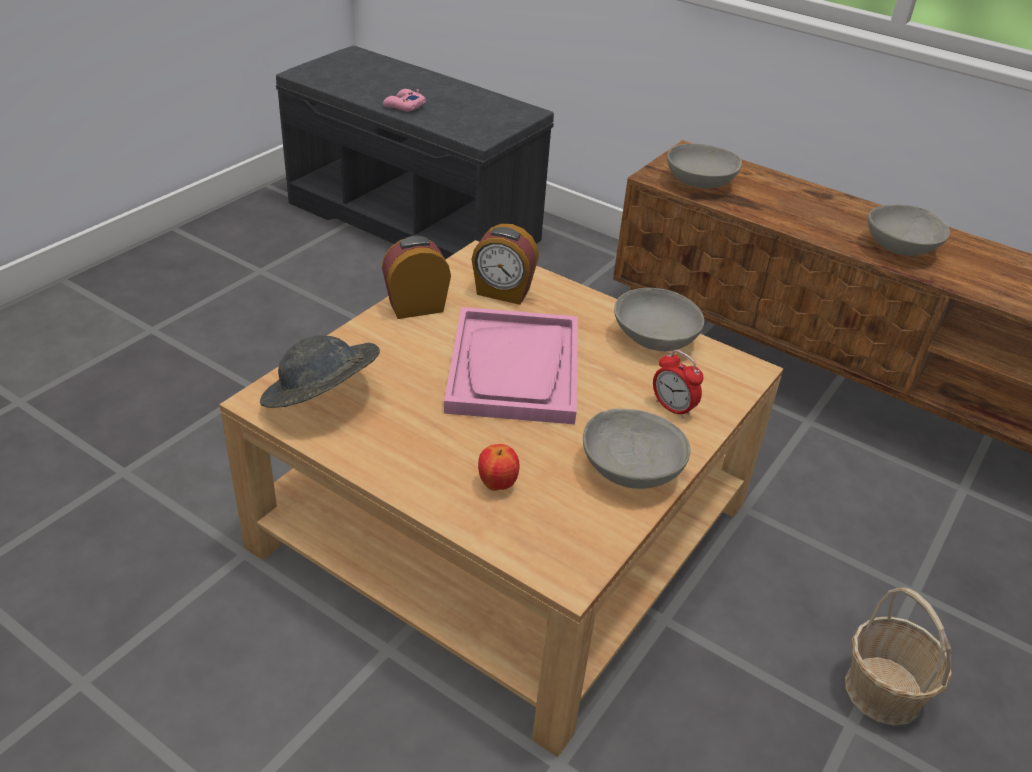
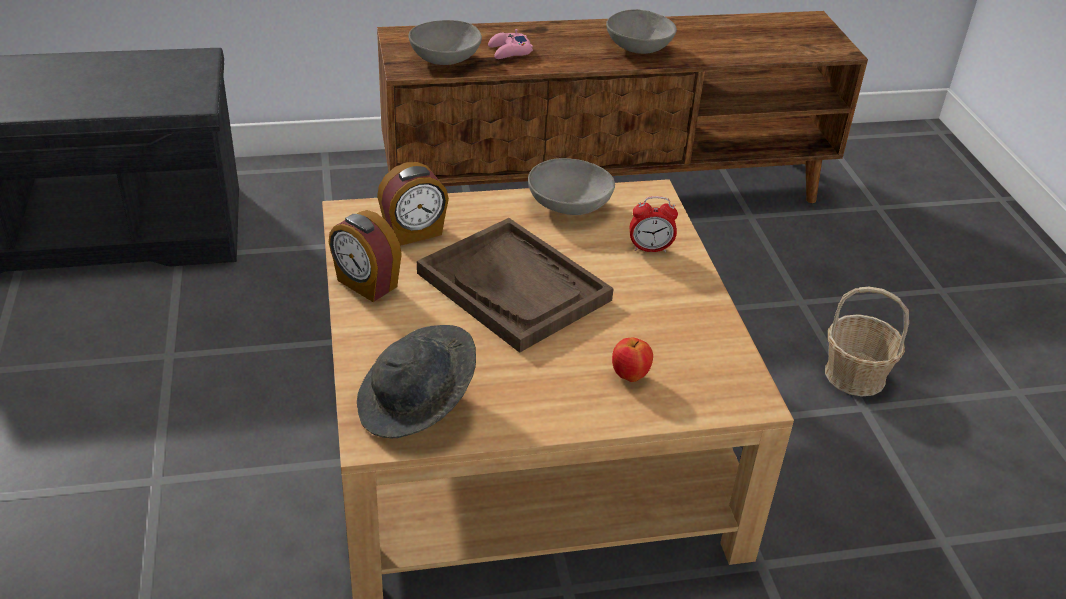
camera: 45 degrees left, 0 degrees up
alarm clock [382,236,451,319] -> alarm clock turned 75 degrees counterclockwise [329,210,402,302]
pink game controller [383,89,426,111] -> pink game controller moved to [488,29,533,59]
pink tray [444,307,578,424] -> brown tray [417,218,614,353]
grey bowl [583,409,691,489] -> none

